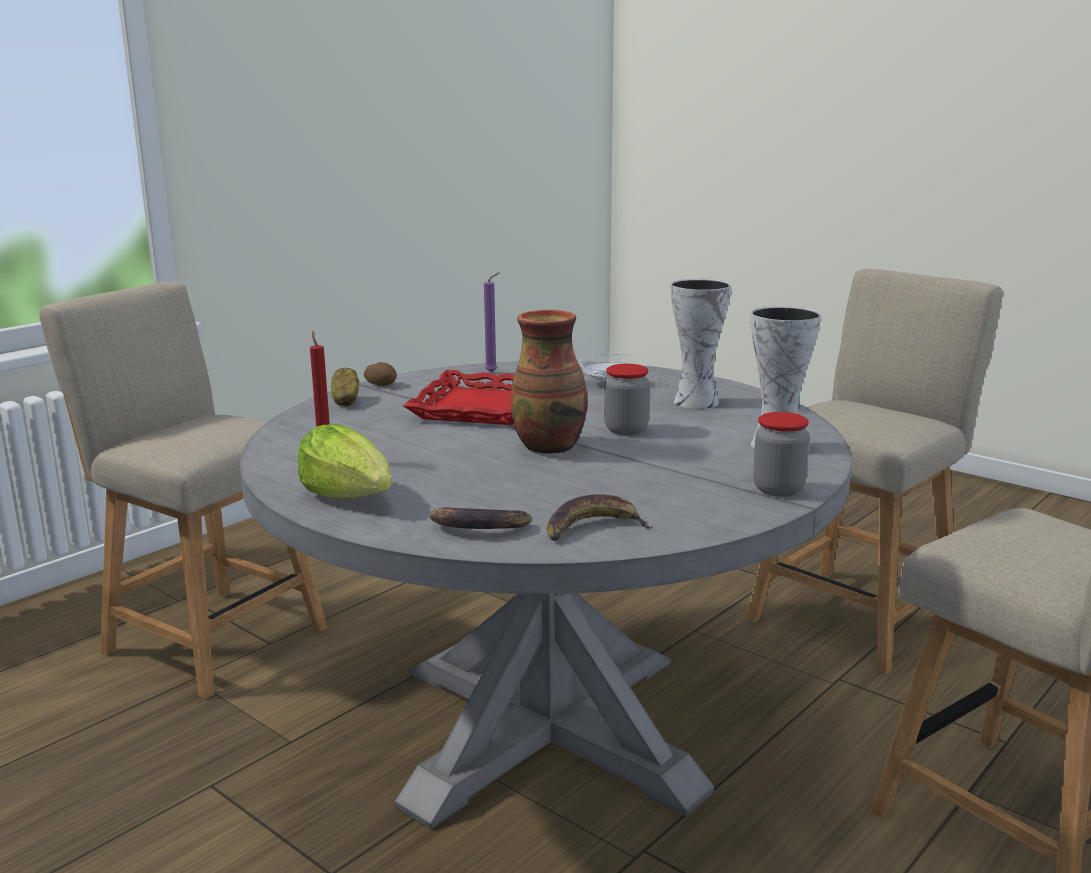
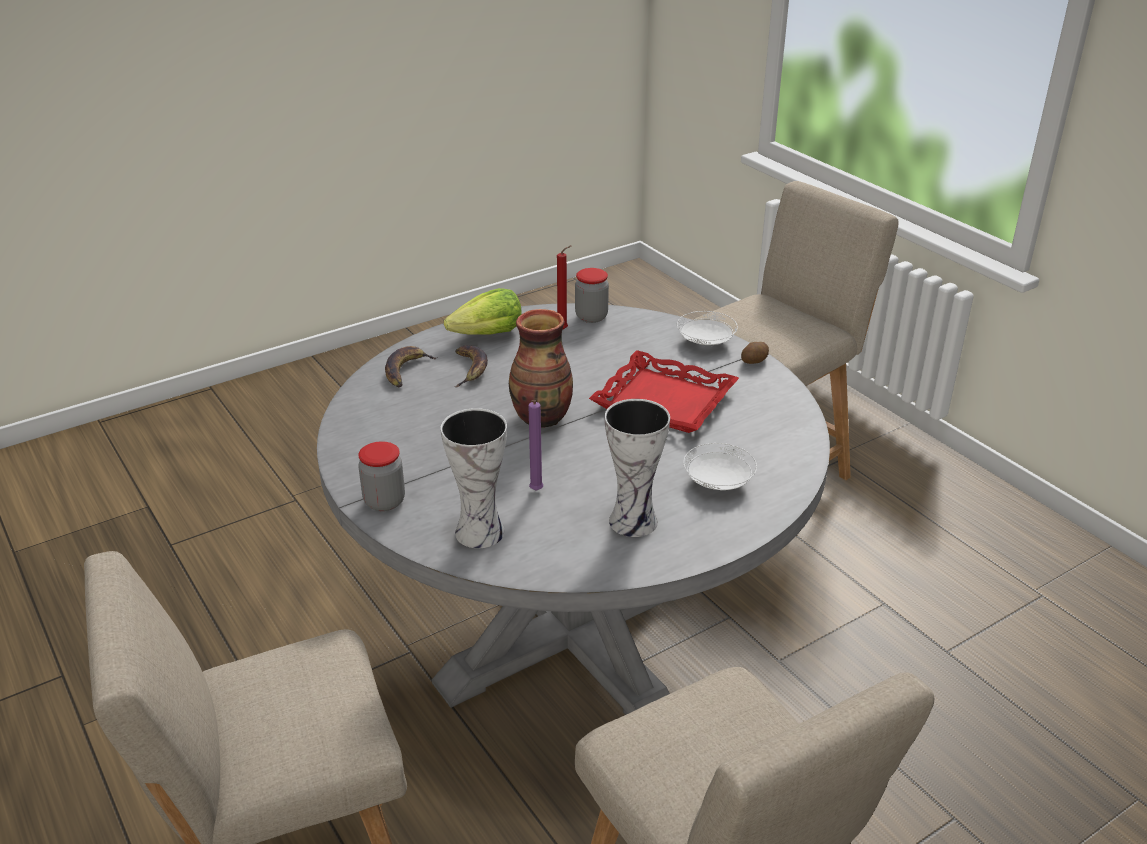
camera: 105 degrees right, 15 degrees up
potato [331,368,359,407] -> white plate [677,311,738,345]
purple candle [484,272,500,372] -> purple candle moved to [529,400,543,491]
banana [547,494,653,541] -> banana moved to [455,345,488,387]
jar [604,364,650,435] -> jar moved to [575,268,609,323]

